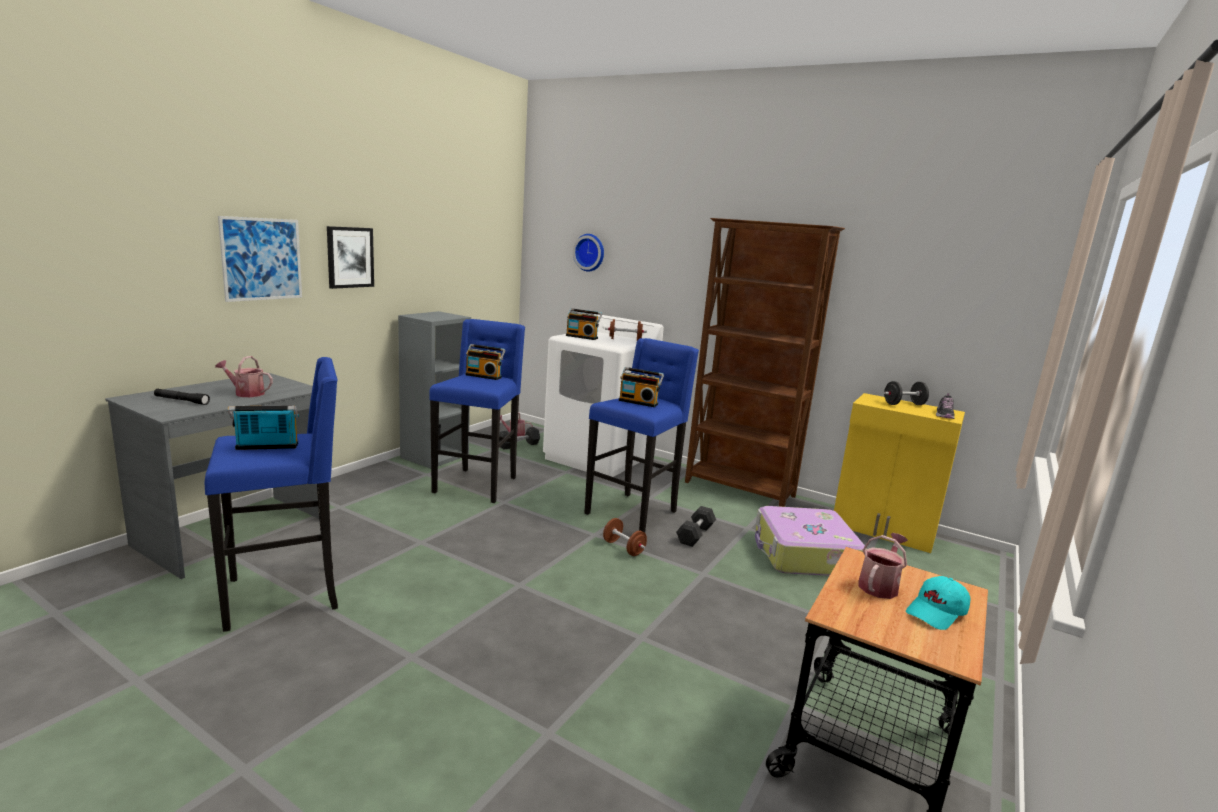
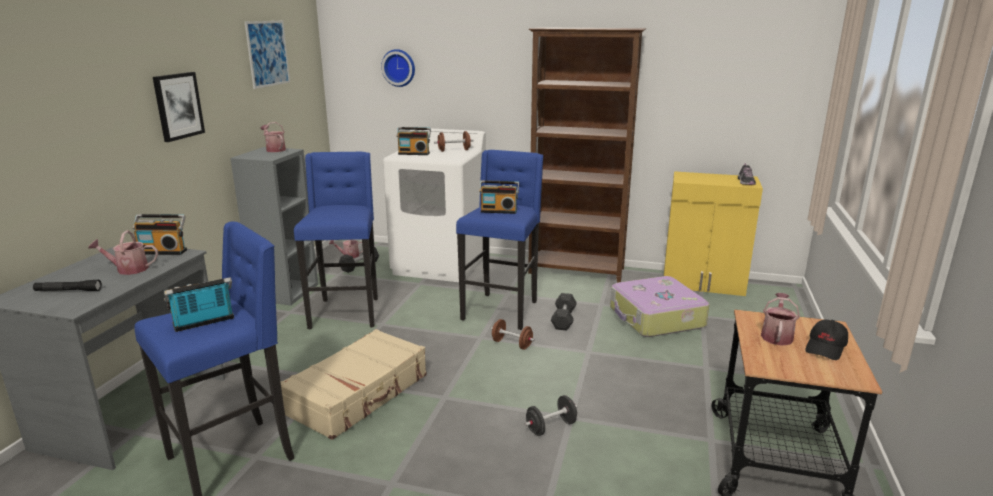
camera: 15 degrees left, 5 degrees up
picture [218,216,302,302] -> picture moved to [245,21,290,89]
radio [465,344,506,380] -> radio moved to [133,214,187,255]
black dumbbell [884,381,929,405] -> black dumbbell moved to [525,395,577,436]
turquoise cap [906,576,970,630] -> black cap [805,320,848,360]
none -> watering can [261,122,286,152]
none -> beige suitcase [281,329,427,440]

